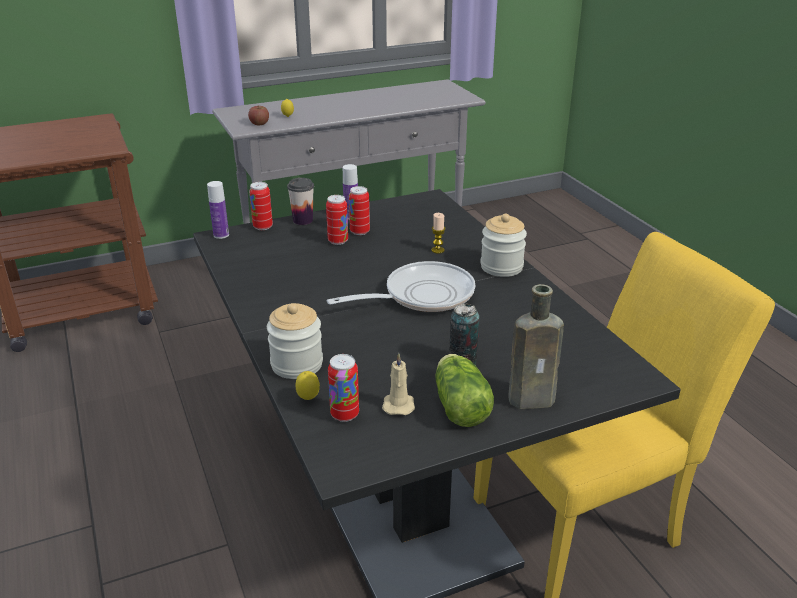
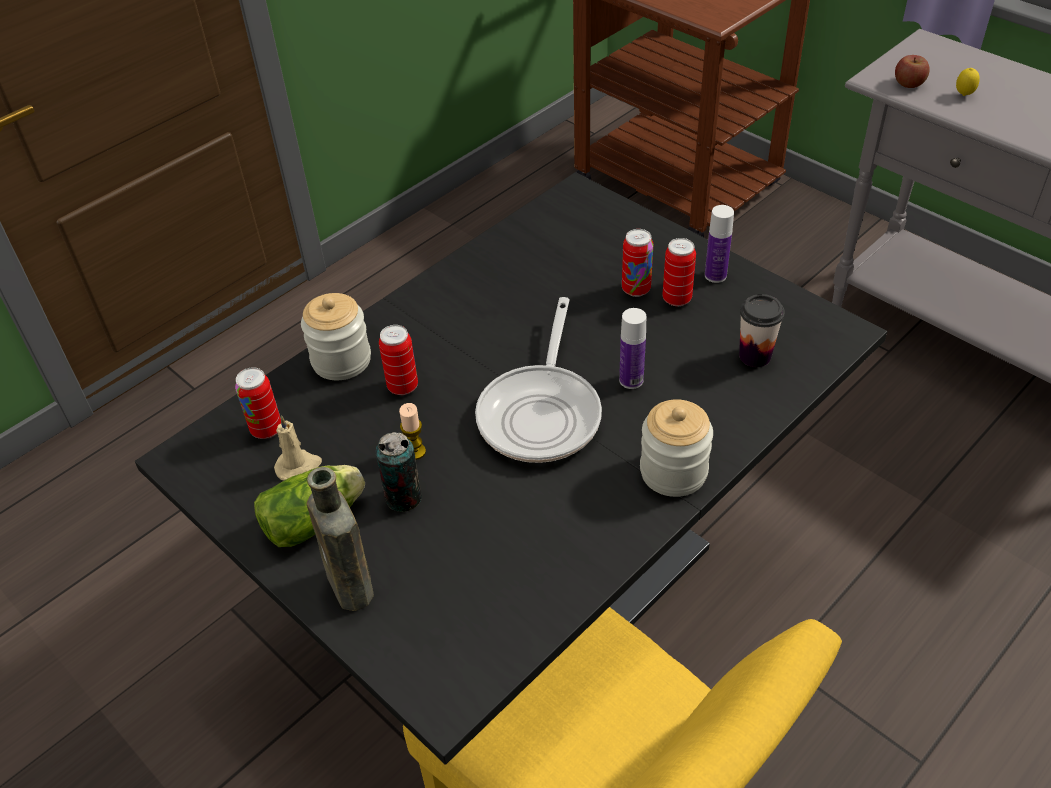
camera: 70 degrees right, 15 degrees up
bottle [207,181,229,239] -> bottle moved to [619,308,646,389]
can [249,182,273,230] -> can moved to [379,325,418,395]
cup [287,178,314,225] -> cup moved to [739,294,785,367]
lemon [295,371,320,400] -> none
frying pan [327,261,475,312] -> frying pan turned 60 degrees clockwise [475,297,602,463]
candle [431,213,445,254] -> candle moved to [399,403,426,460]

